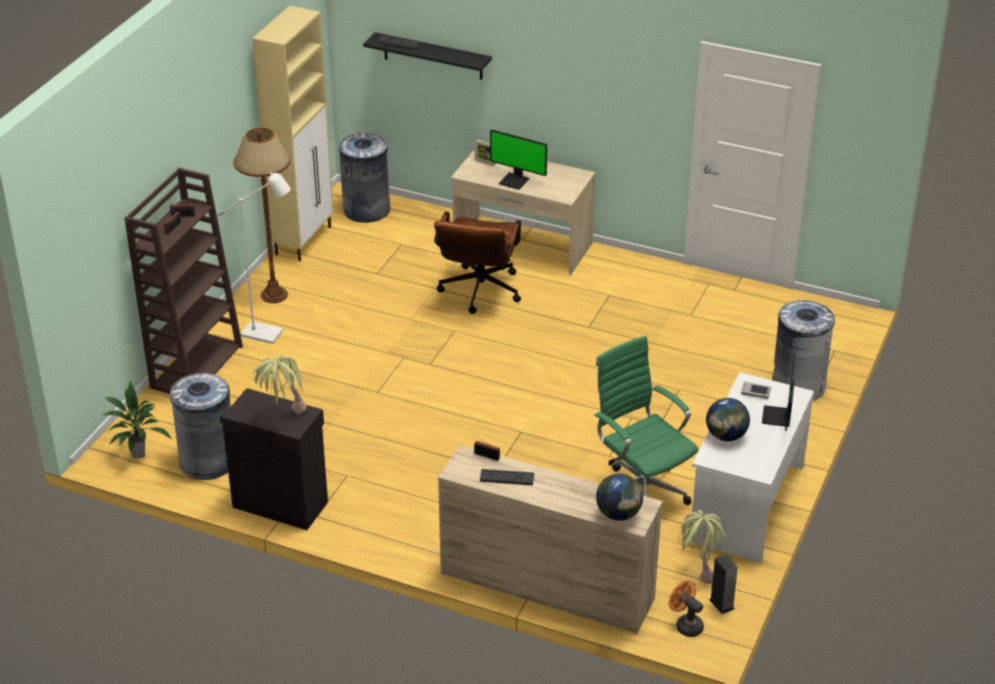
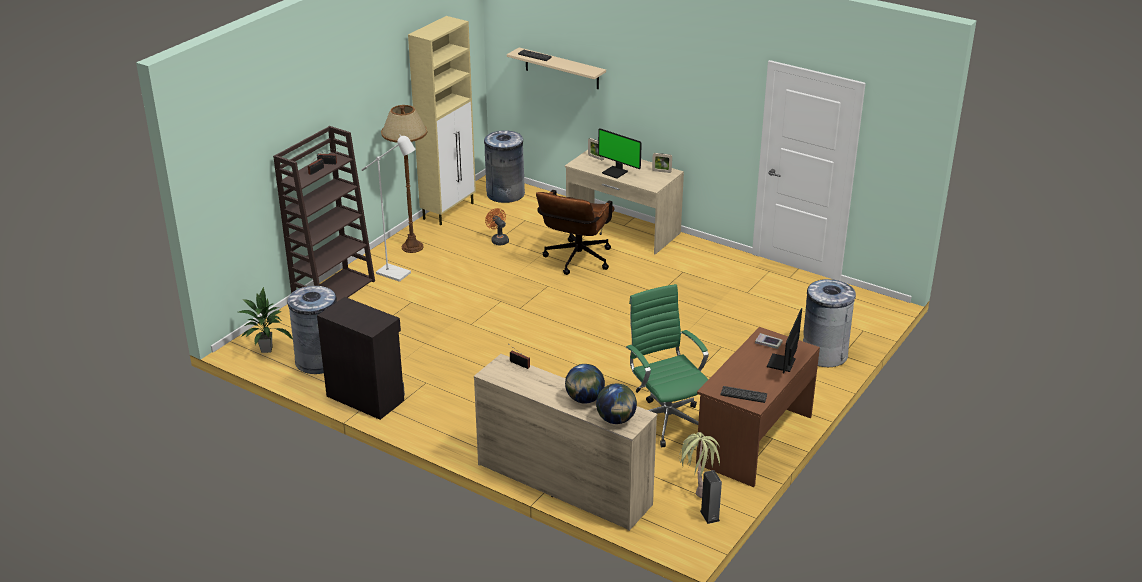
camera: 10 degrees right, 5 degrees down
potted plant [252,355,306,414] -> none
black shelf [363,32,492,80] -> beige shelf [507,47,606,89]
keyboard [480,469,534,485] -> keyboard moved to [721,386,767,403]
orange fan [669,580,704,637] -> orange fan moved to [485,208,509,245]
white desk [689,372,814,563] -> brown desk [696,327,820,487]
globe [706,398,750,441] -> globe moved to [565,364,605,404]
none -> picture frame [652,153,672,173]

